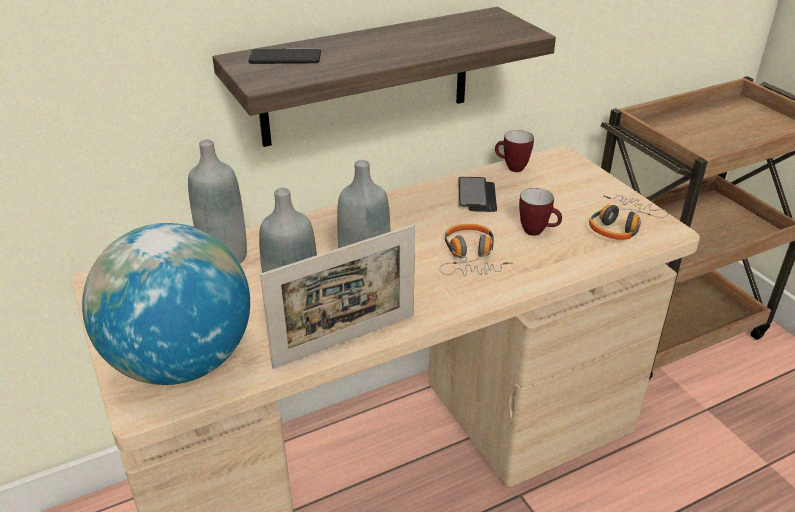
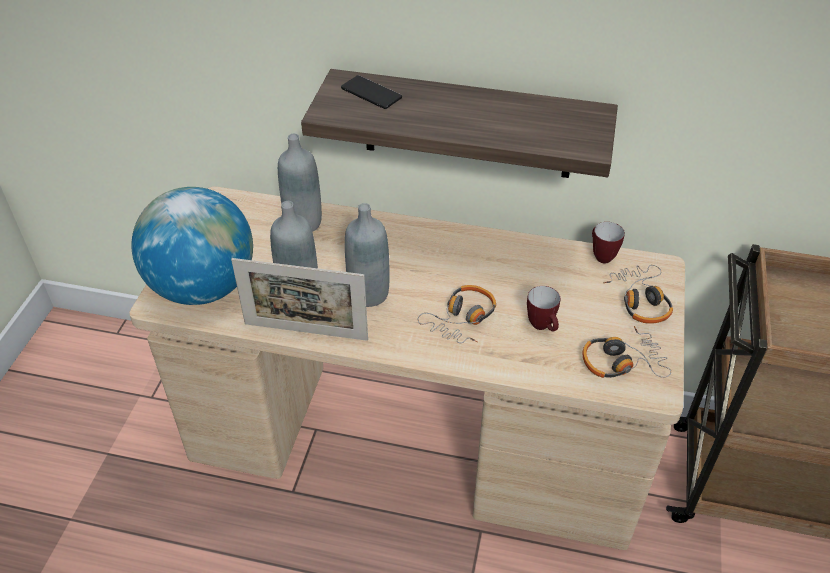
camera: 40 degrees right, 10 degrees up
phone [459,177,497,212] -> none
none -> headphones [603,265,673,324]

